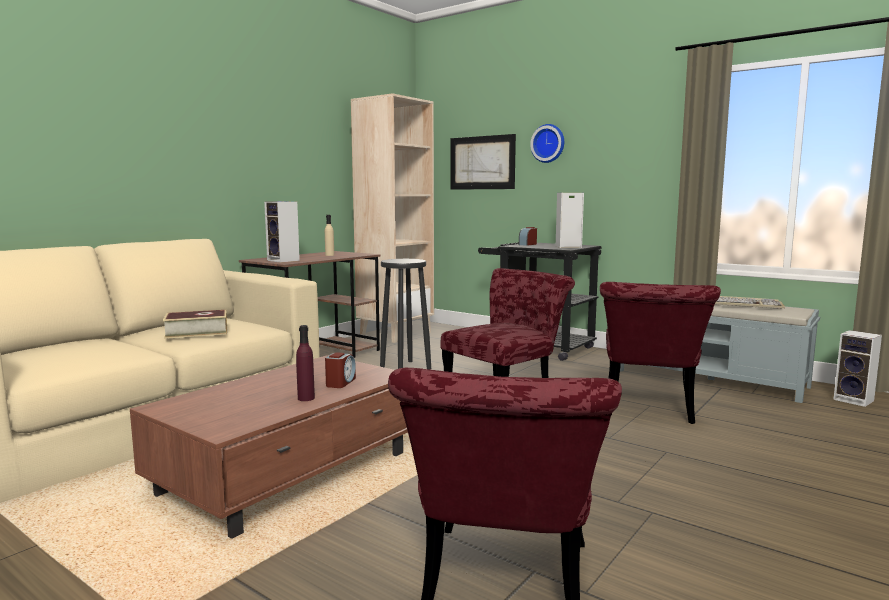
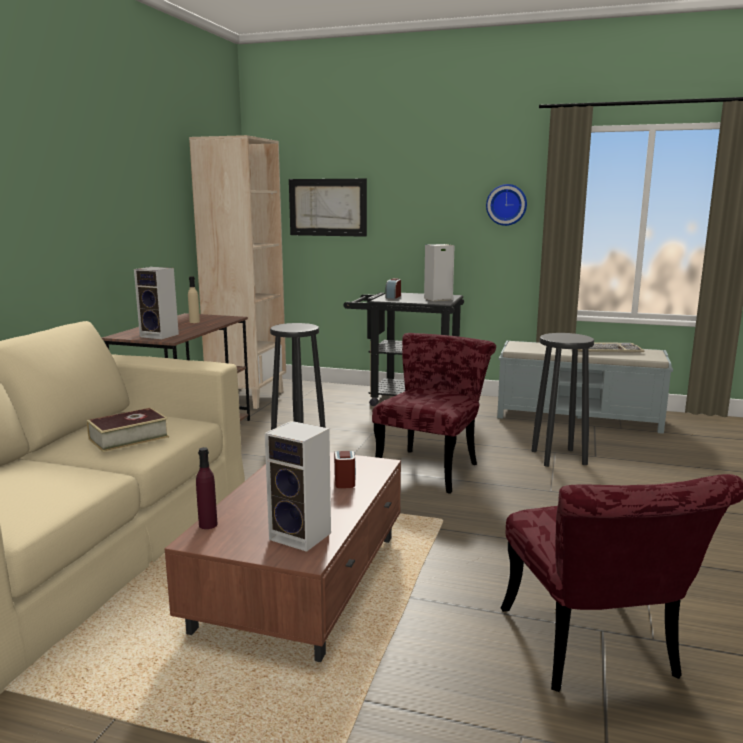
camera: 20 degrees left, 5 degrees up
purple bottle [296,325,315,401] -> purple bottle moved to [196,447,218,529]
wall clock [530,124,564,163] -> wall clock moved to [486,184,527,226]
red chair [600,282,721,424] -> black stool [531,333,594,467]
speaker [833,330,882,407] -> speaker moved to [265,421,331,552]

